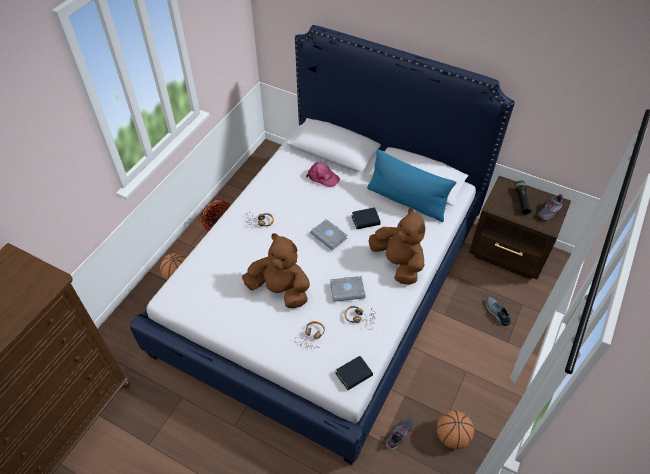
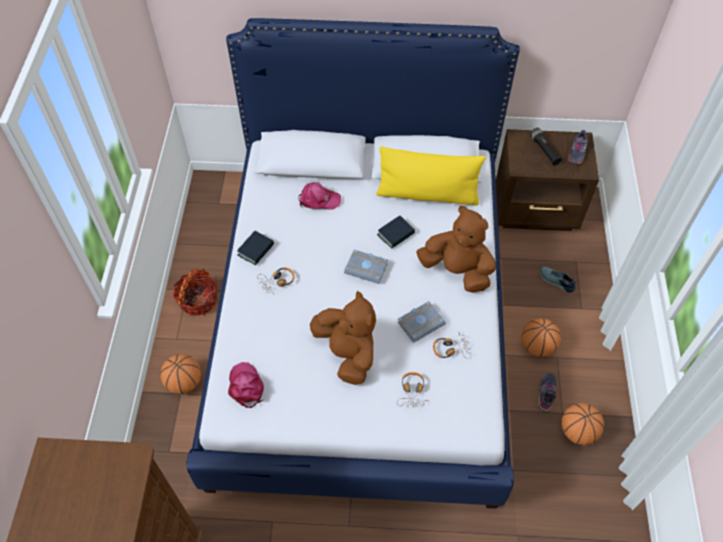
camera: 25 degrees left, 5 degrees up
brown plush toy [242,233,310,308] -> brown plush toy turned 60 degrees clockwise [310,291,376,385]
book [336,356,373,390] -> book moved to [237,231,274,265]
blue pillow [367,149,456,222] -> yellow pillow [376,147,486,206]
grey shoe [386,418,414,450] -> grey shoe moved to [538,373,556,411]
none -> pink cap [228,362,264,408]
none -> basketball [521,318,561,357]

